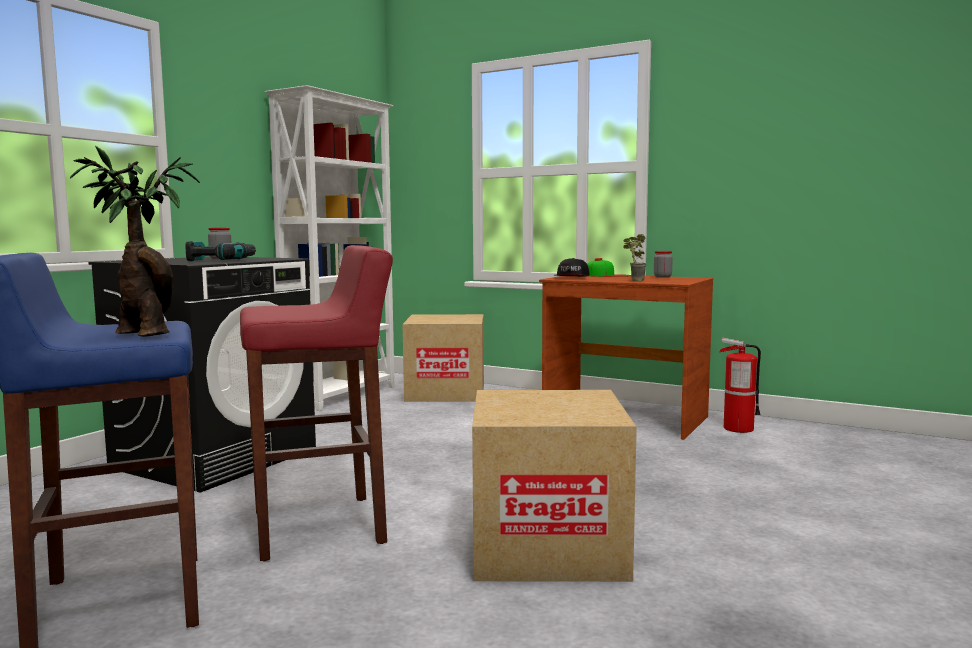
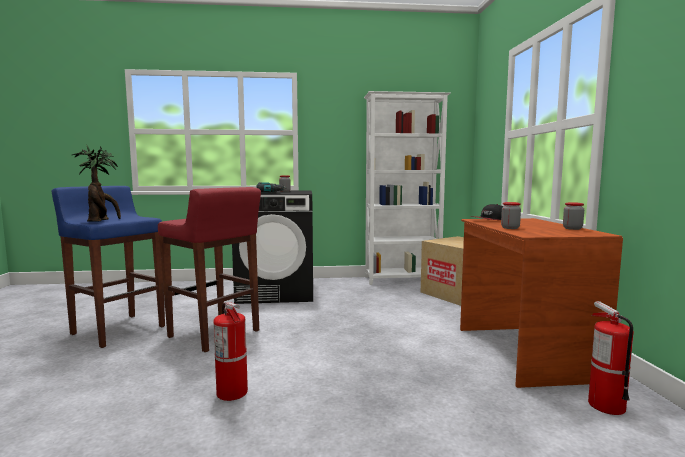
camera: 55 degrees right, 0 degrees up
cardboard box [472,390,637,582] -> fire extinguisher [213,302,248,401]
cap [587,258,631,277] -> none
potted plant [623,234,647,281] -> jar [501,202,521,229]

